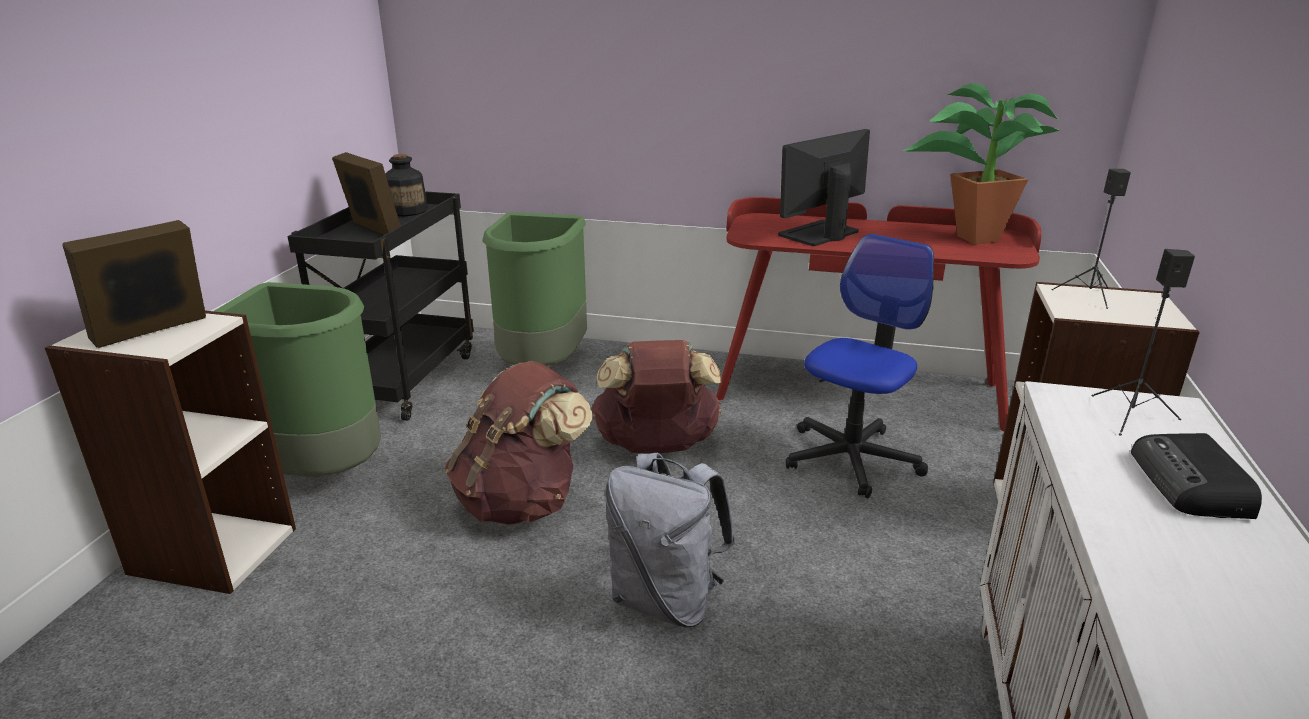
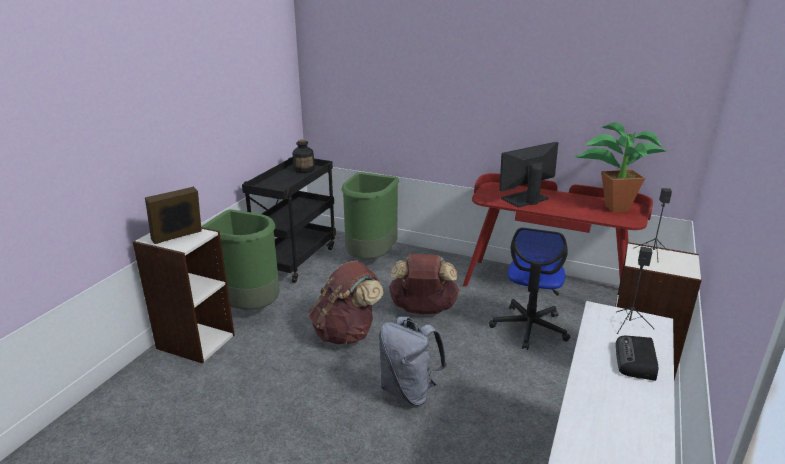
camera: 10 degrees right, 0 degrees up
picture frame [332,152,401,235] -> none
office chair [786,234,934,498] -> office chair turned 150 degrees clockwise [489,228,570,350]

